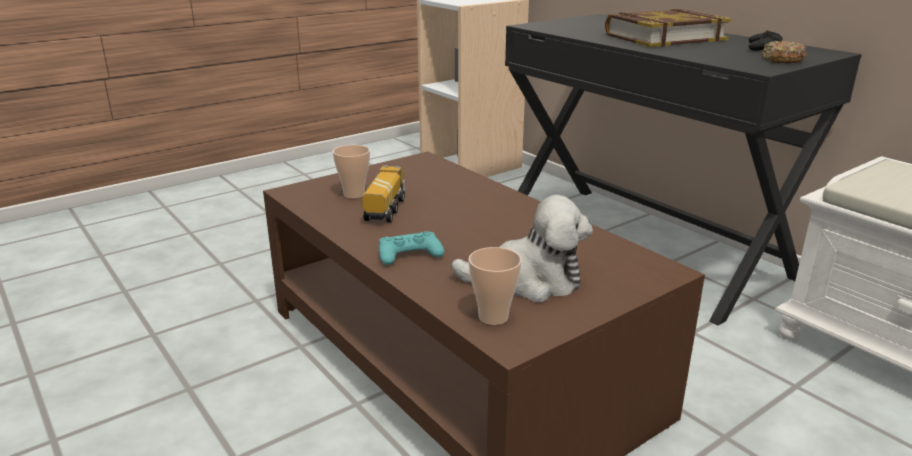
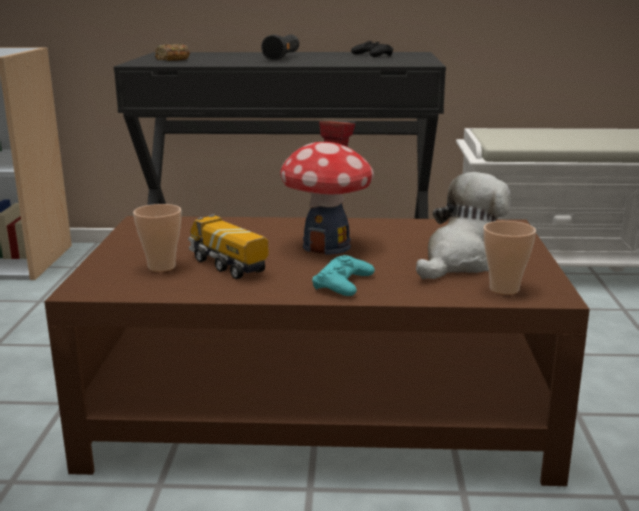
camera: 50 degrees left, 5 degrees down
book [605,9,732,47] -> black flashlight [261,34,299,61]
donut [762,41,807,63] -> donut moved to [155,44,190,61]
none -> toy house [280,121,374,255]

